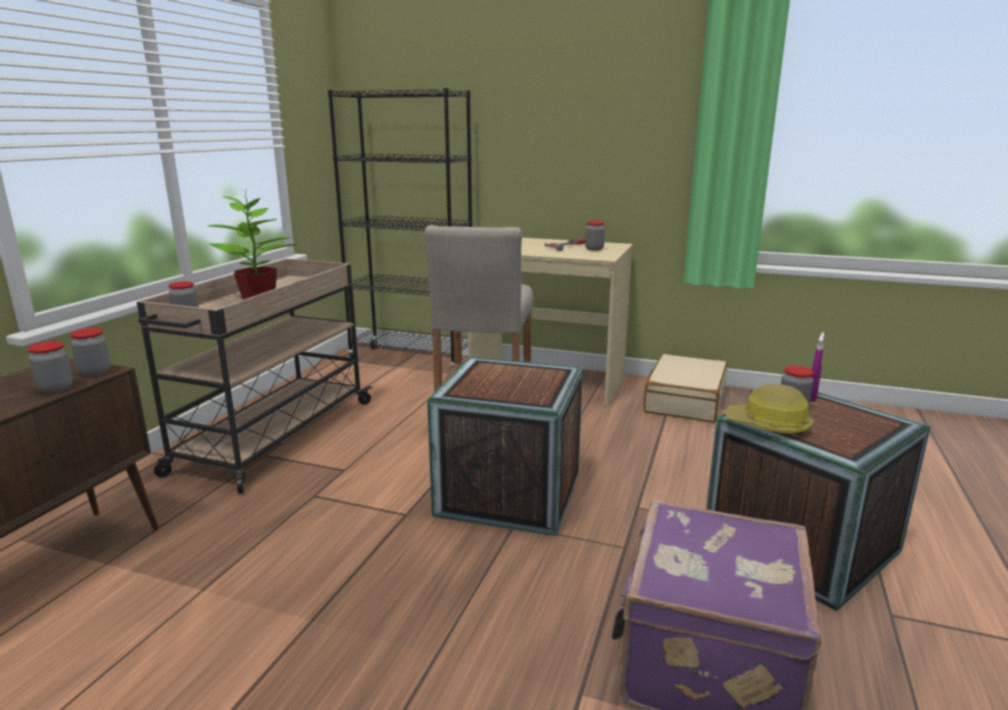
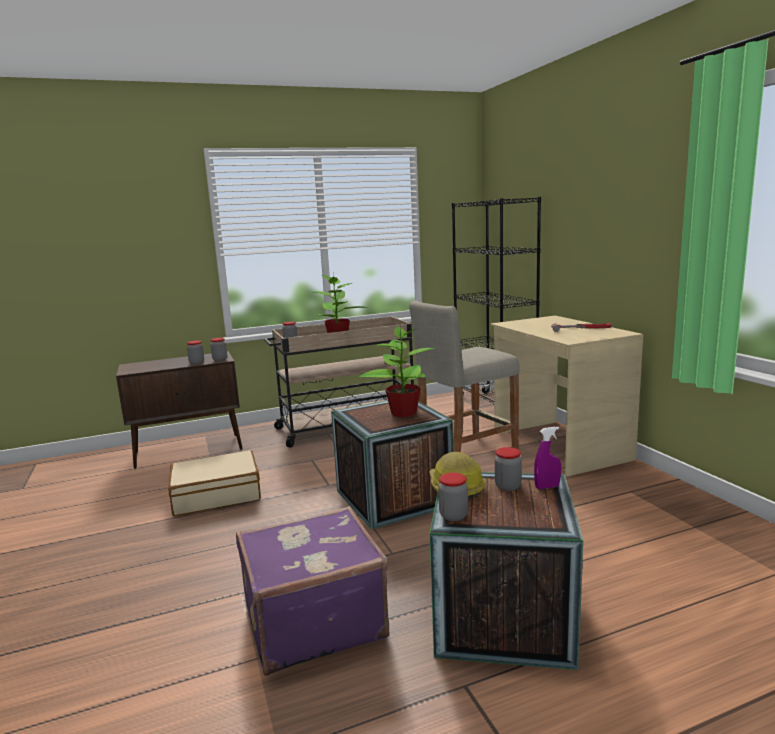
camera: 50 degrees right, 5 degrees down
jar [585,221,605,251] -> jar moved to [438,473,468,521]
beige suitcase [644,354,728,423] -> beige suitcase moved to [168,450,261,516]
none -> potted plant [359,323,435,417]

